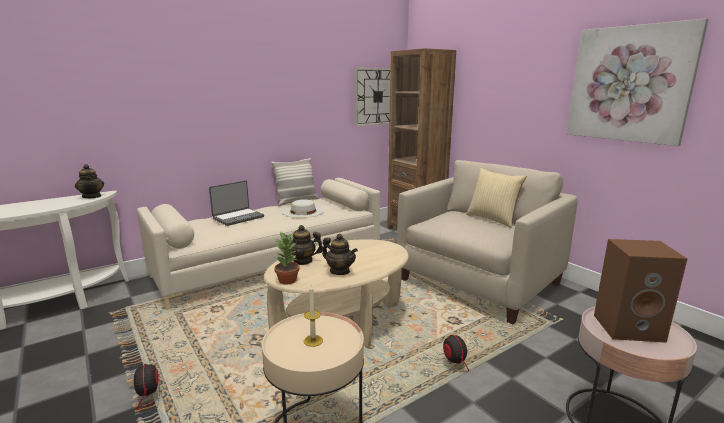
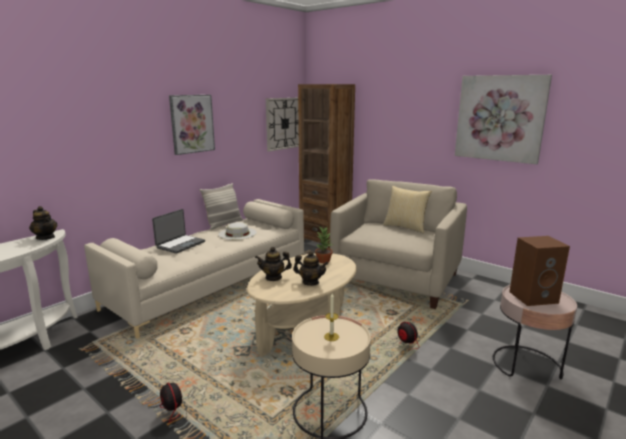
camera: 15 degrees left, 0 degrees up
potted plant [274,231,300,285] -> potted plant moved to [315,226,332,263]
none -> picture [169,95,215,155]

